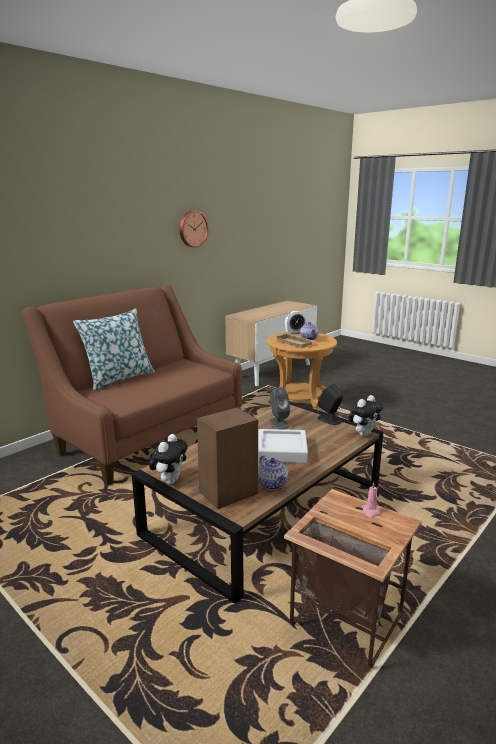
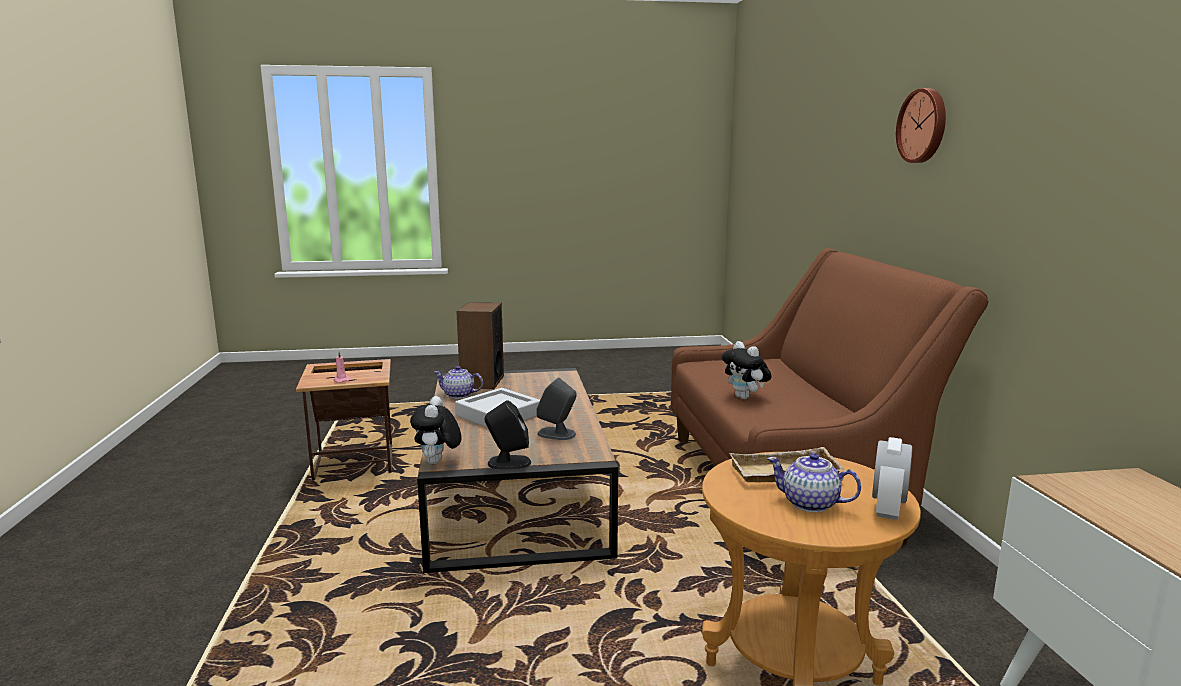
camera: 130 degrees right, 5 degrees down
pillow [73,309,155,391] -> none
plush toy [149,434,188,484] -> plush toy moved to [722,341,772,399]
wall clock [179,211,209,248] -> wall clock moved to [896,88,946,163]

